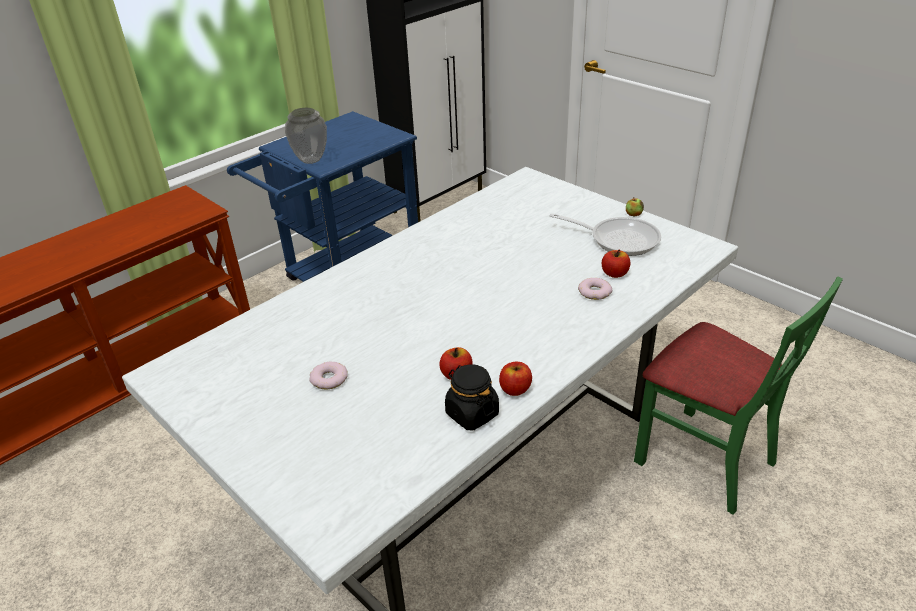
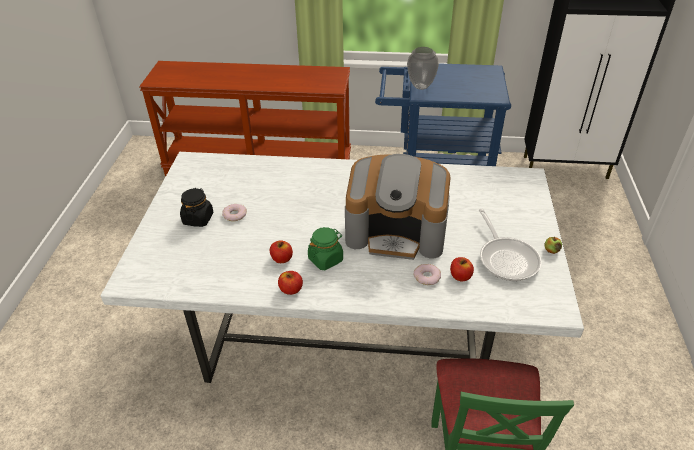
camera: 50 degrees right, 5 degrees up
black jar [445,365,499,430] -> black jar moved to [180,188,214,227]
none -> green jar [308,227,343,270]
none -> coffee machine [345,154,451,260]

